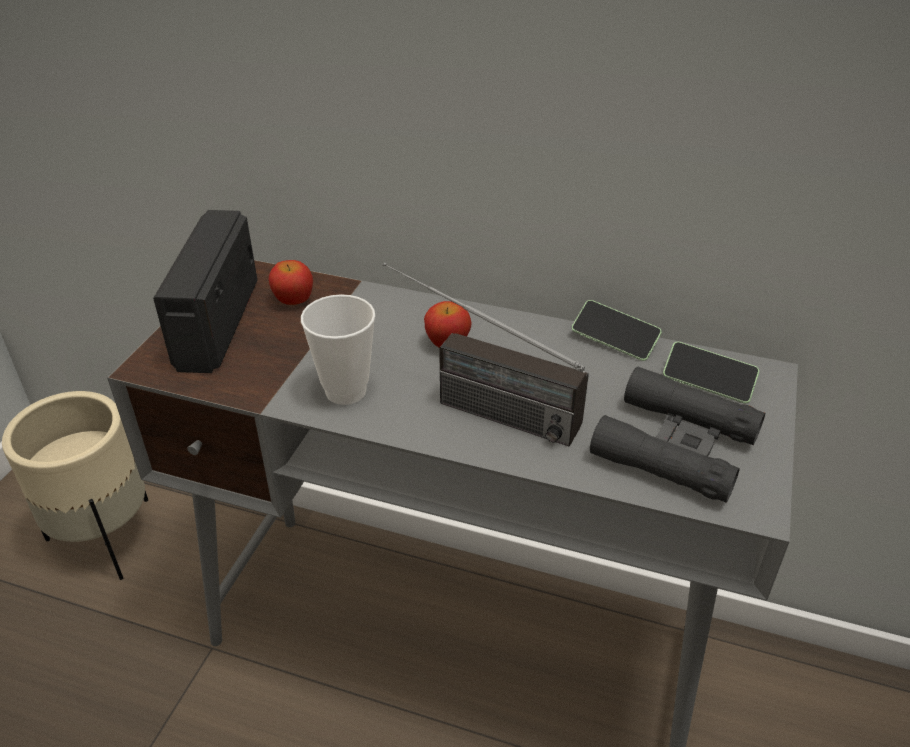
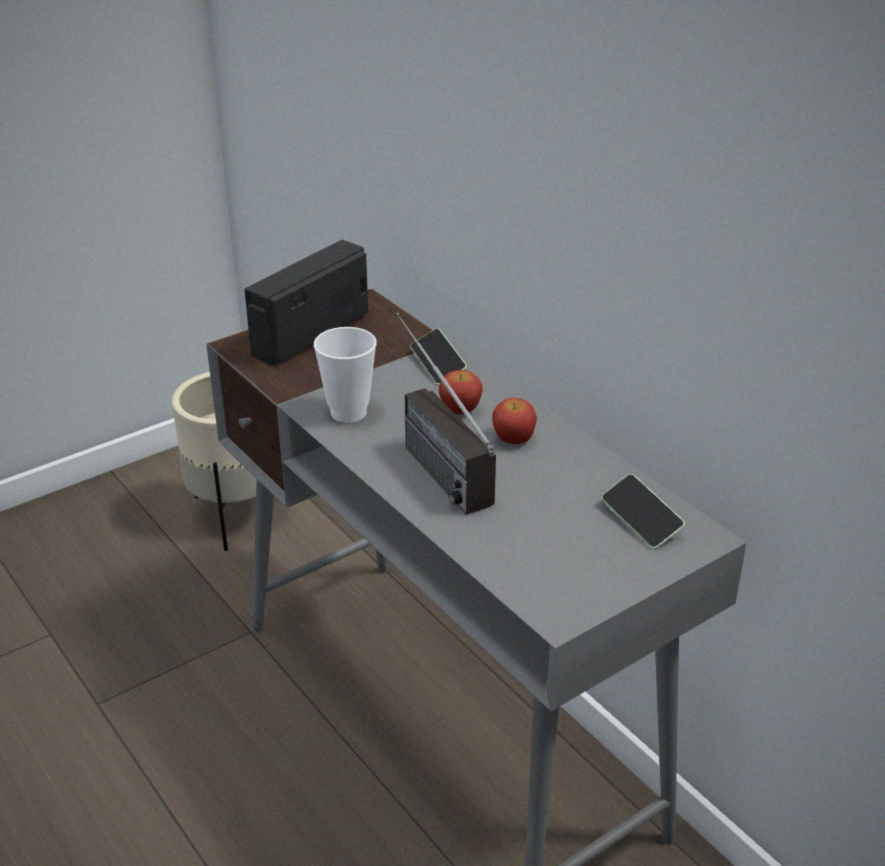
camera: 35 degrees right, 5 degrees down
apple [268,260,313,305] -> apple moved to [492,398,537,444]
phone [572,300,662,361] -> phone moved to [410,328,467,385]
black binoculars [590,367,765,503] -> none

